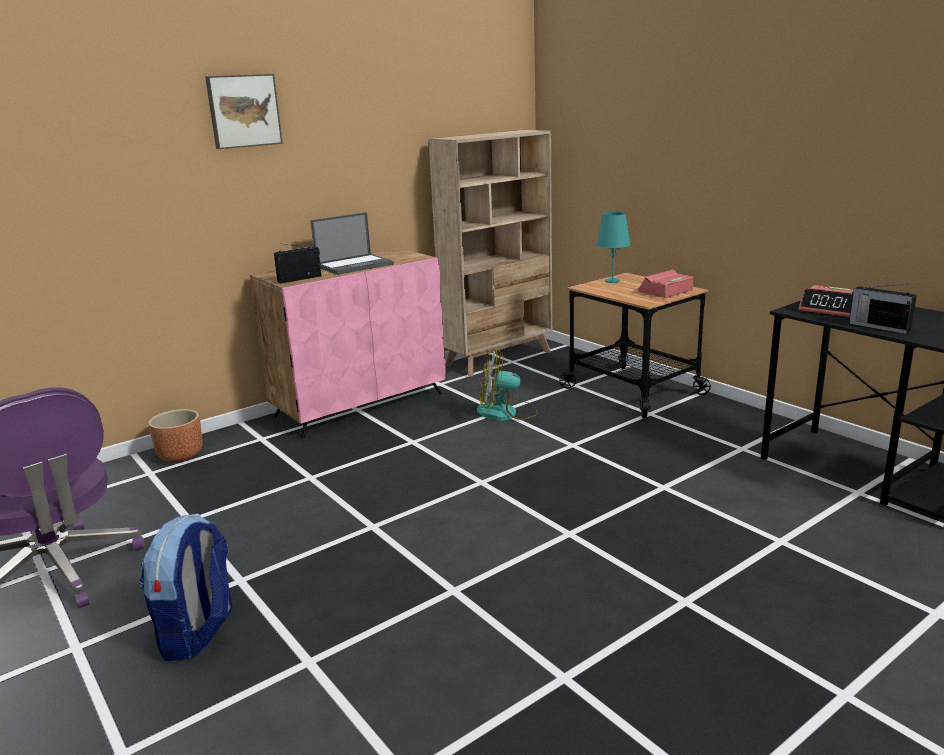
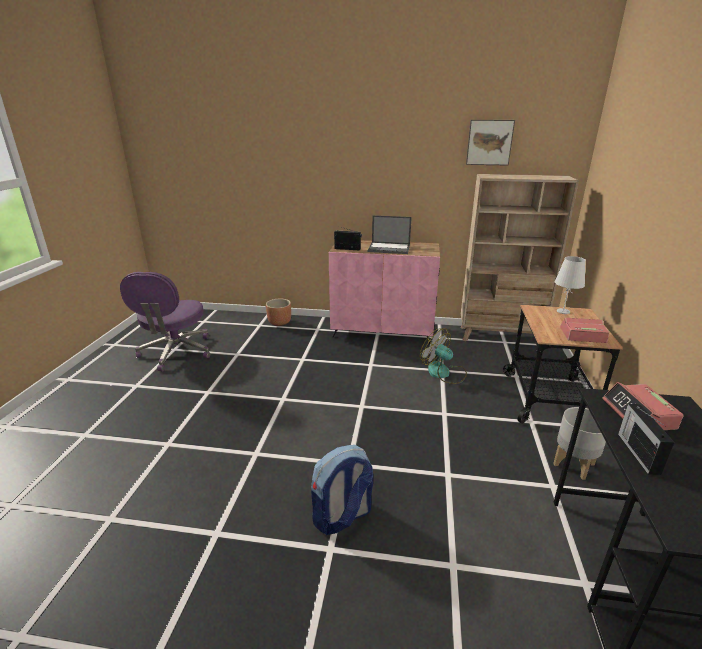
camera: 45 degrees right, 5 degrees up
backpack [139,514,233,661] -> backpack moved to [311,445,373,535]
picture [205,74,283,149] -> picture moved to [466,120,515,166]
turquoise table lamp [596,212,631,283] -> white table lamp [555,256,586,314]
none -> grey planter [553,407,606,480]

